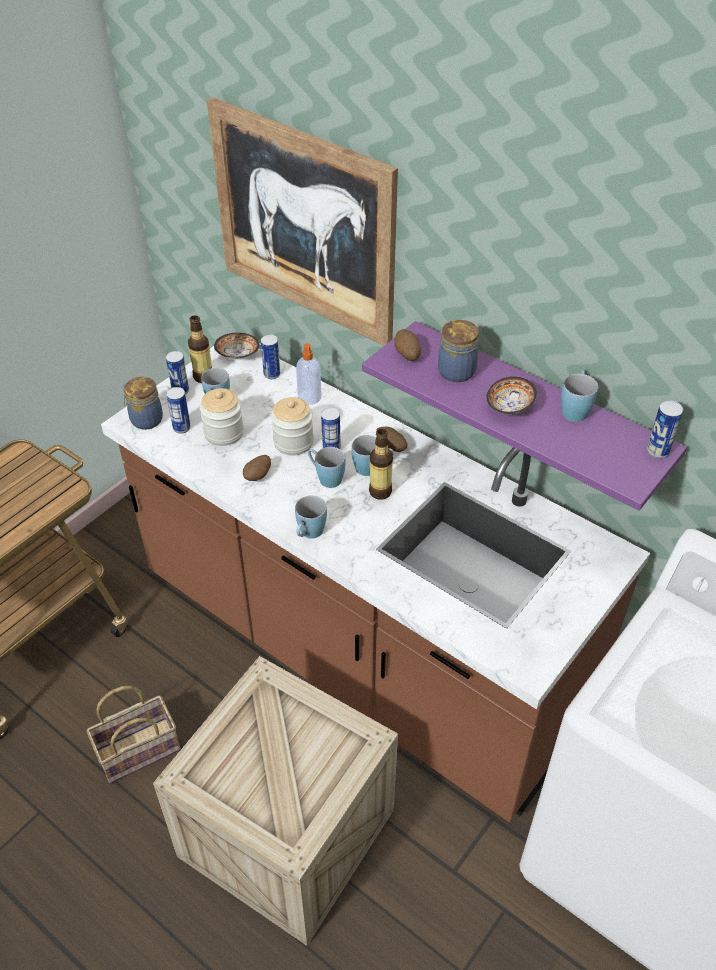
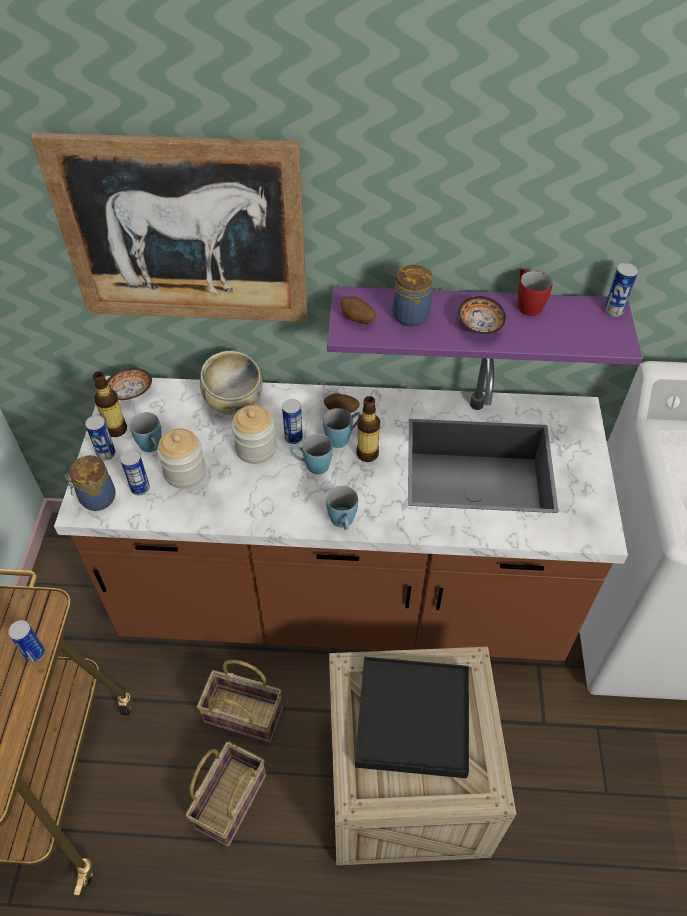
camera: 35 degrees left, 5 degrees up
potato [243,455,271,481] -> none
can [261,334,280,379] -> can moved to [8,620,45,662]
soap dispenser [296,343,321,405] -> beige bowl [200,351,263,415]
blue mug [561,370,598,422] -> red mug [518,268,553,316]
none -> basket [197,660,283,743]
none -> black tray [355,657,469,778]

